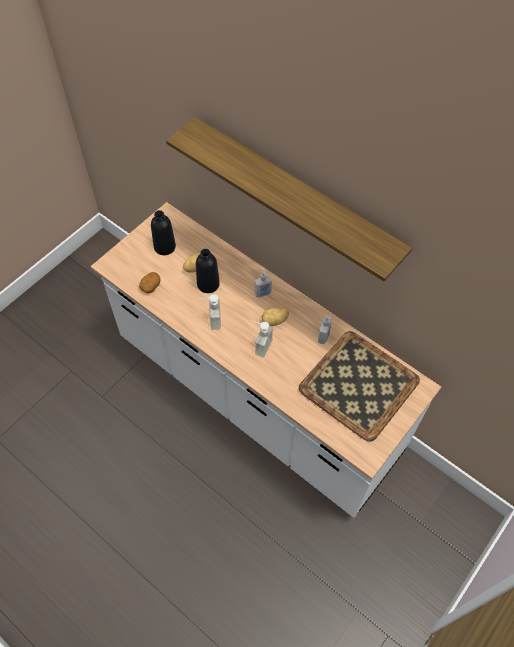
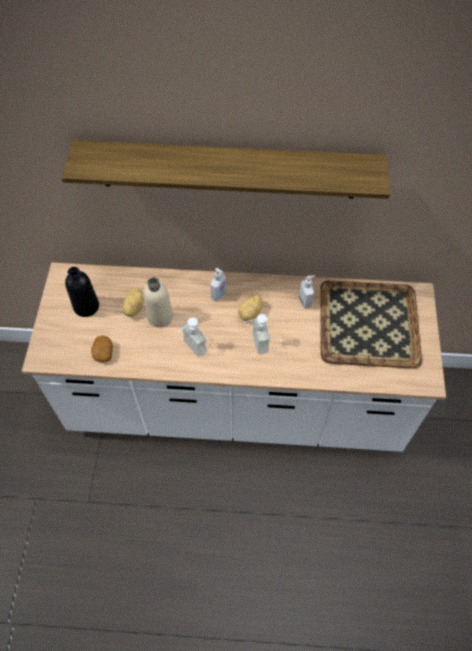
camera: 35 degrees left, 0 degrees up
black bottle [196,249,220,293] -> beige bottle [143,277,173,328]

